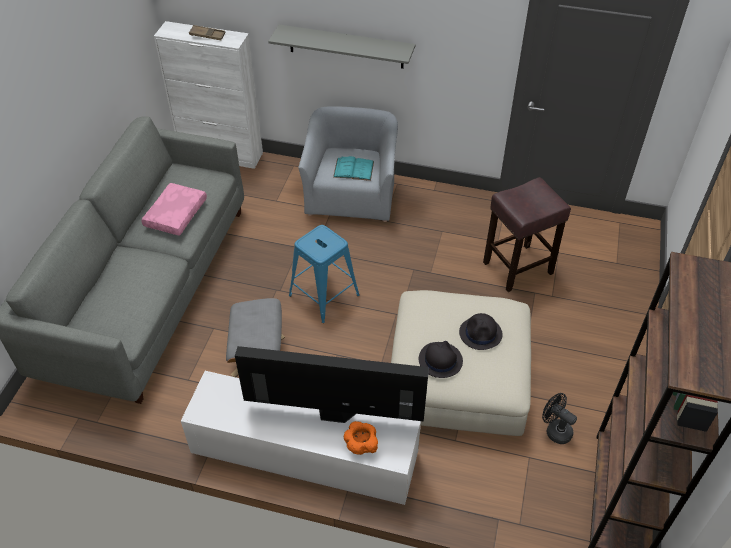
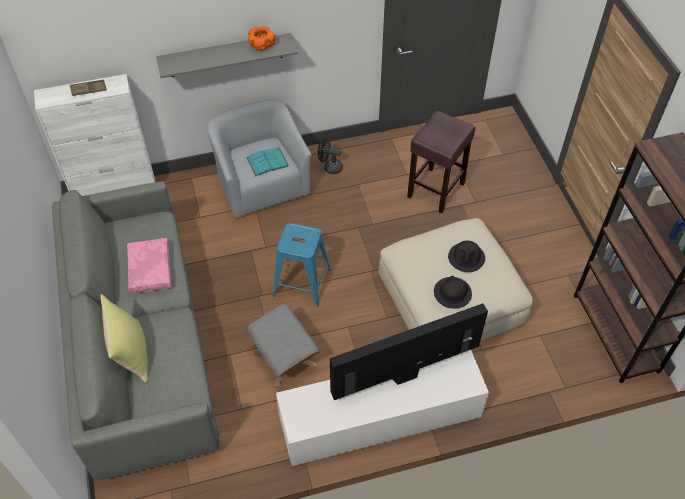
camera: 30 degrees left, 5 degrees up
orange bowl [344,421,378,455] -> orange bowl moved to [248,26,275,51]
black fan [542,393,577,444] -> black fan moved to [318,137,343,174]
none -> yellow pillow [100,294,148,383]

